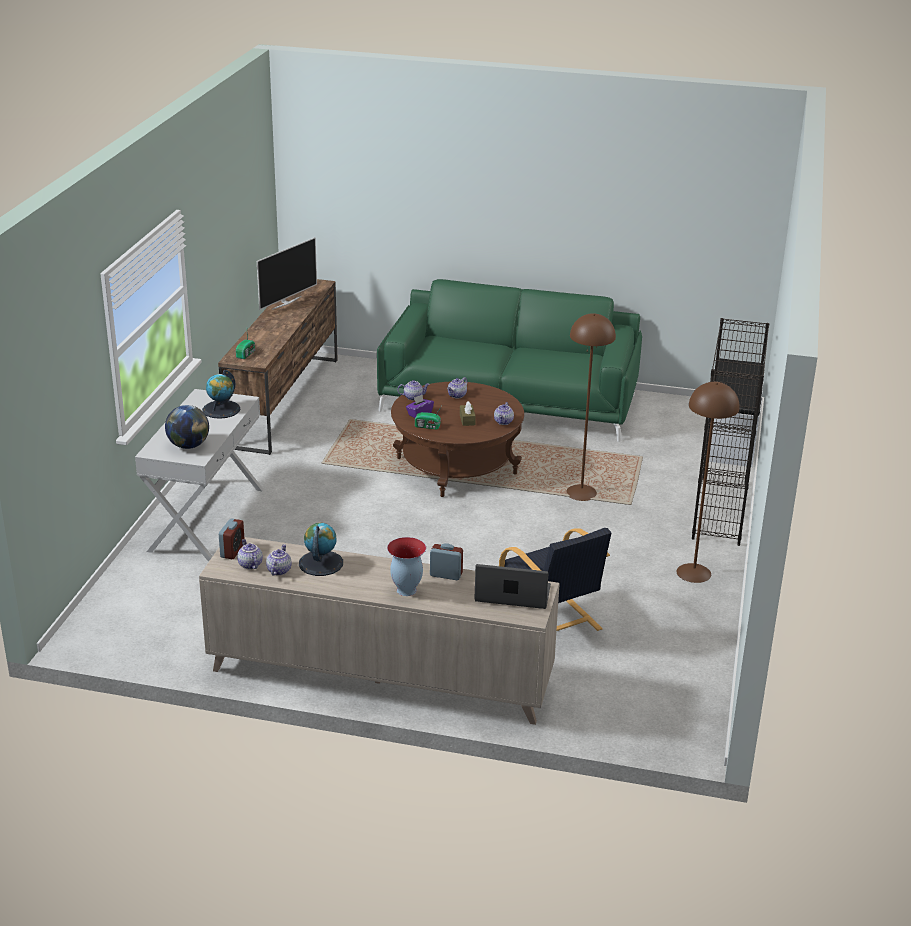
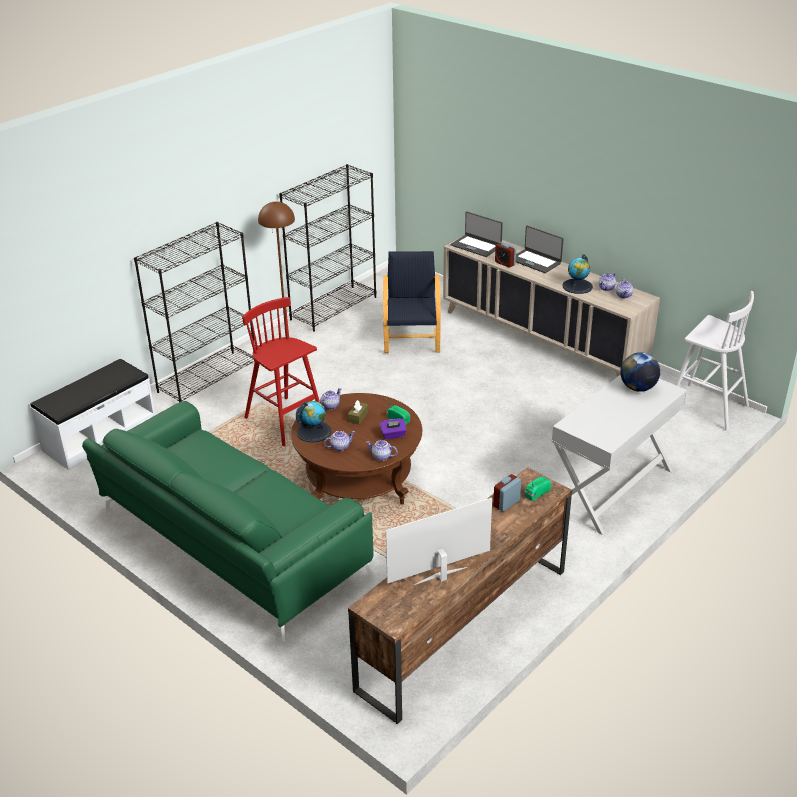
camera: 150 degrees left, 5 degrees up
globe [202,370,240,419] -> globe moved to [296,401,332,443]
alarm clock [219,518,244,559] -> alarm clock moved to [493,474,521,512]
vase [387,537,426,596] -> laptop [516,225,563,273]
brown floor lamp [566,313,616,501] -> red stool [242,297,319,446]
none -> black bookcase [279,164,376,332]
none -> white stool [675,291,754,431]

